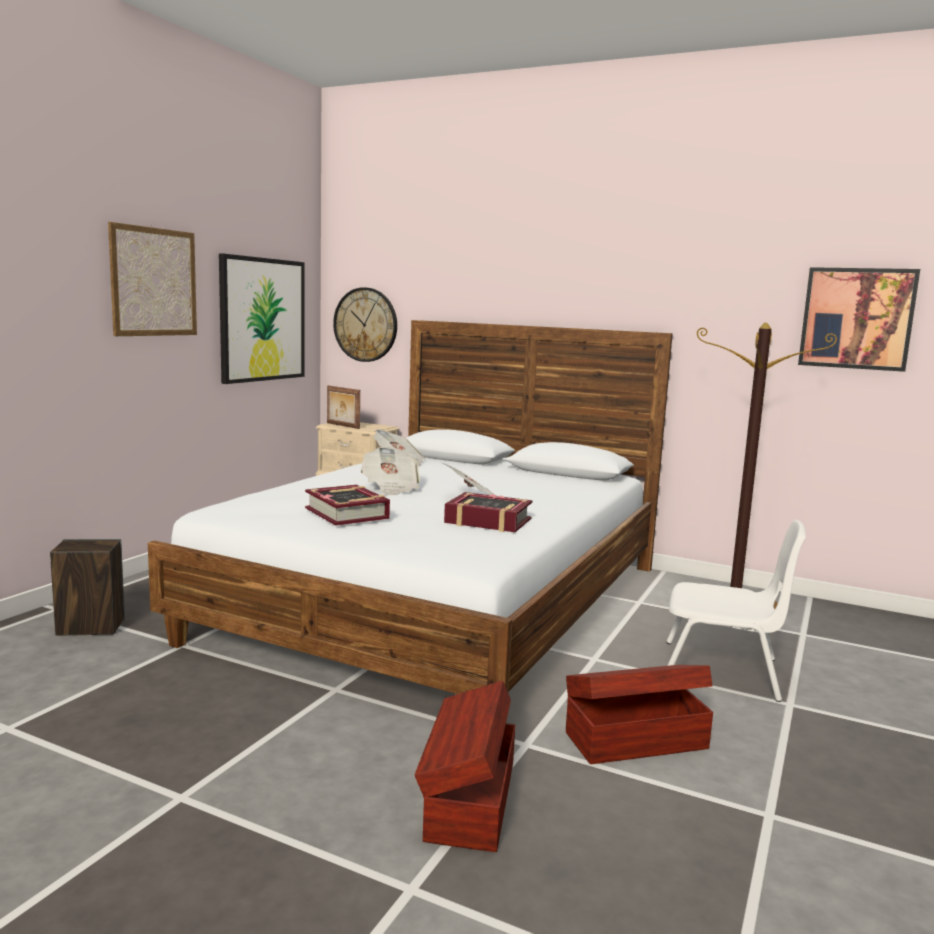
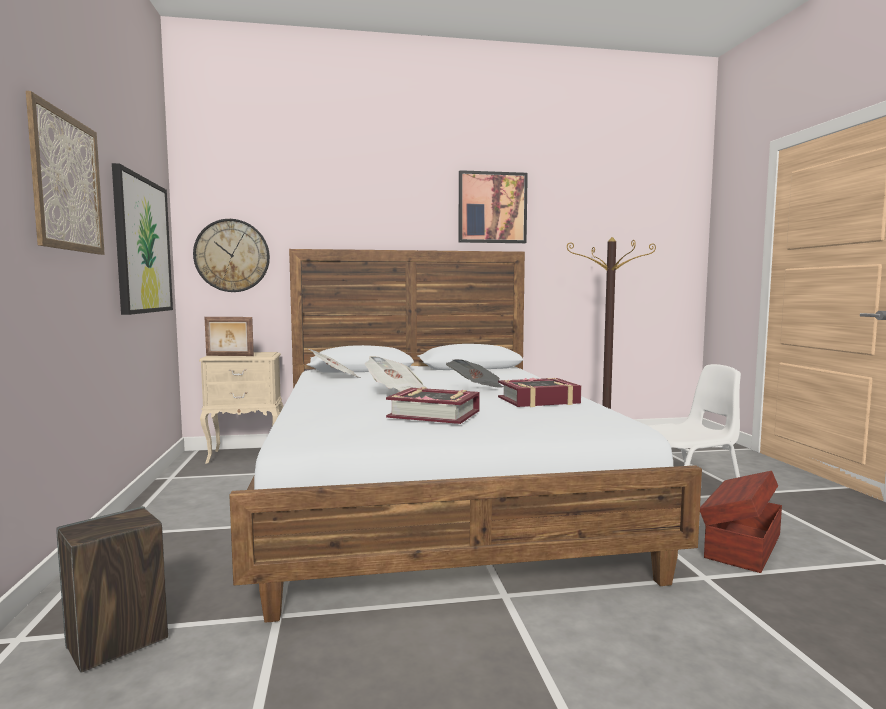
camera: 35 degrees left, 5 degrees down
brown storage box [415,681,516,852] -> none
picture [798,267,920,372] -> picture moved to [459,170,528,243]

